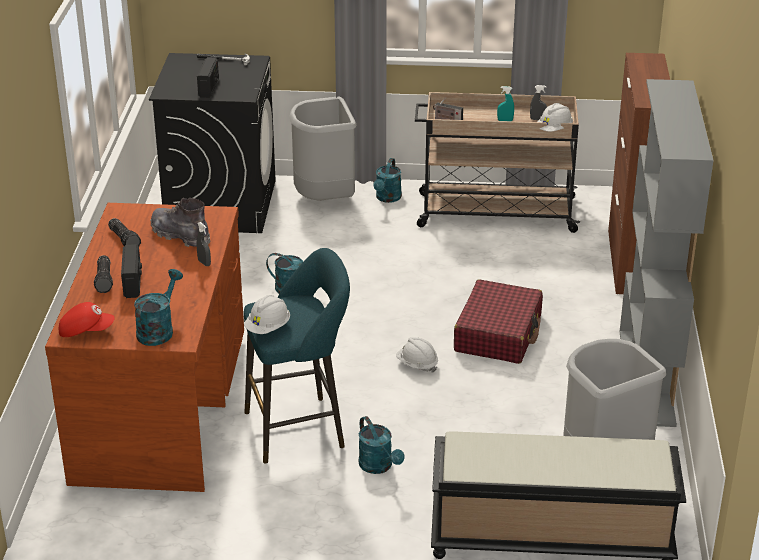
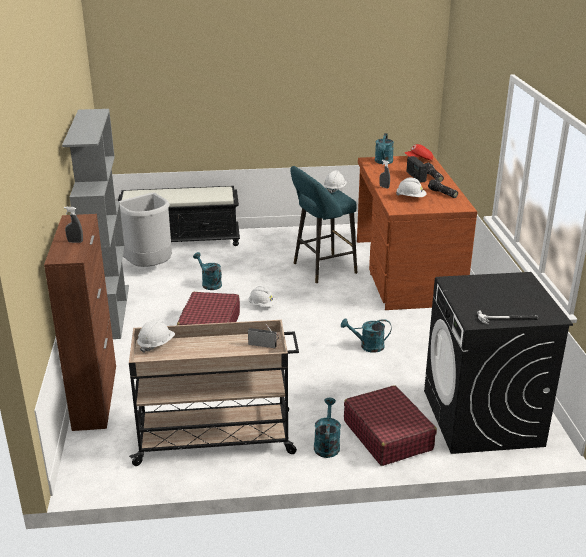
camera: 170 degrees right, 5 degrees down
grey boot [150,198,210,247] -> white hard hat [396,178,427,197]
radio [197,57,219,98] -> none
grey trash can [289,96,356,201] -> red suitcase [344,385,437,466]
turquoise watering can [359,416,404,474] -> turquoise watering can moved to [193,252,222,290]
turquoise spray bottle [497,86,514,121] -> none
grey spray bottle [530,85,547,120] -> grey spray bottle moved to [64,207,83,243]

